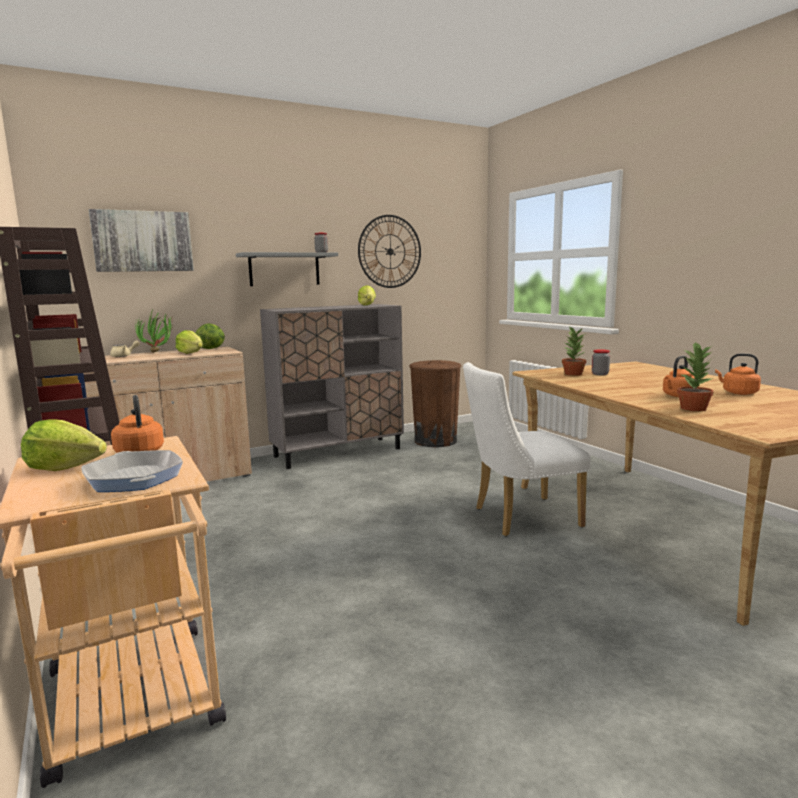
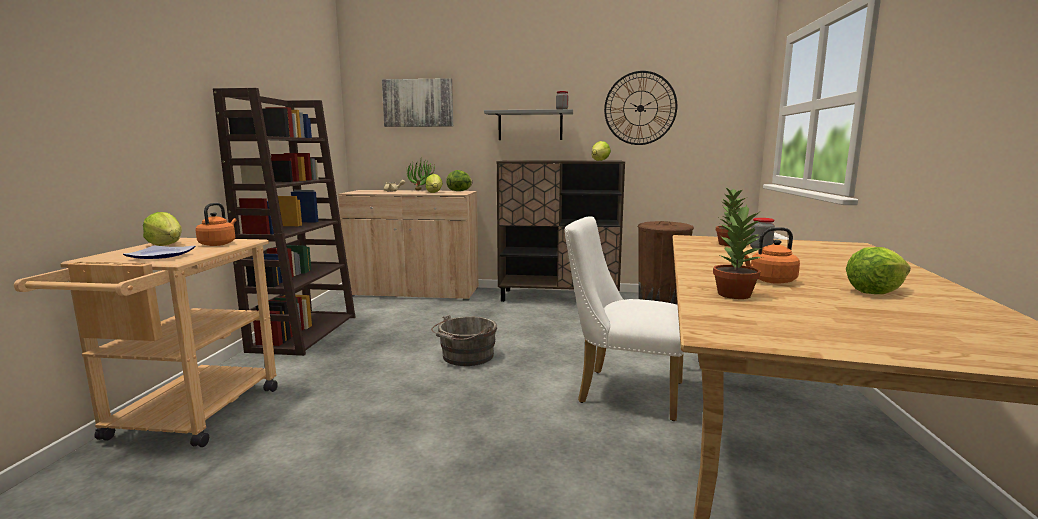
camera: 35 degrees right, 0 degrees up
frying pan [82,450,183,492] -> plate [123,246,196,259]
grey cabinet [260,304,404,469] -> brown cabinet [497,160,625,302]
orange kettle [715,354,761,395] -> lettuce [846,247,911,294]
none -> grey bucket [431,314,497,366]

